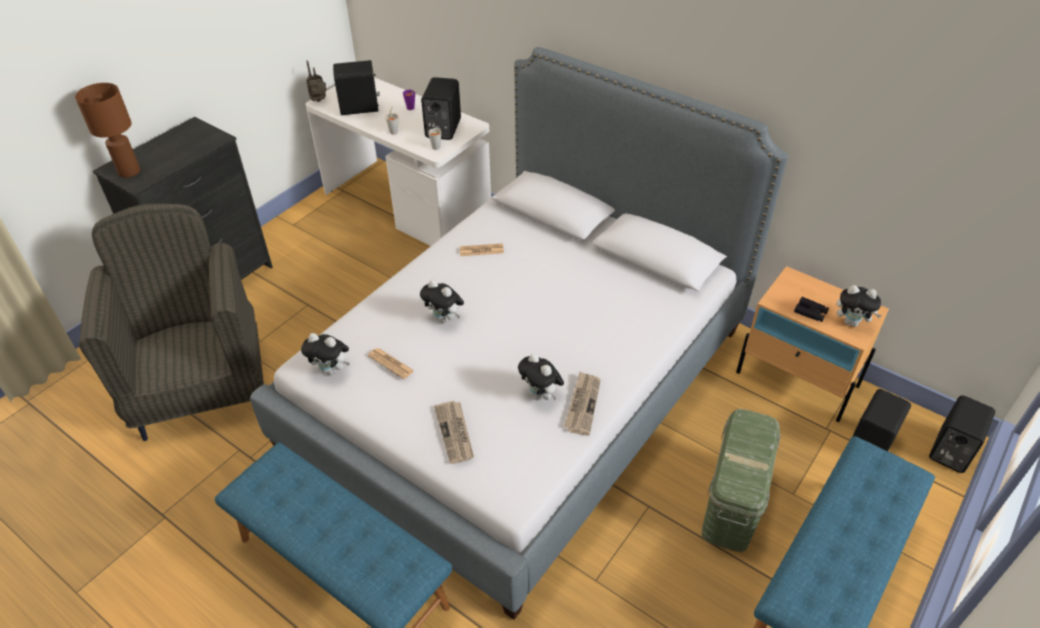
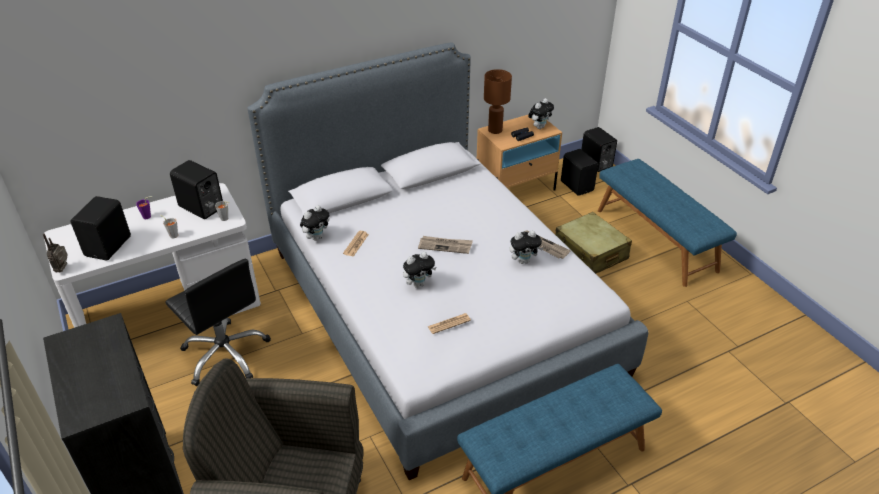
camera: 65 degrees left, 5 degrees down
brown table lamp [75,83,140,178] -> brown table lamp moved to [484,69,512,134]
plush toy [301,333,350,375] -> plush toy moved to [300,205,330,241]
newspaper [434,401,474,464] -> newspaper moved to [418,236,473,254]
green storage box [702,409,781,552] -> beige suitcase [555,212,632,274]
none -> black office chair [165,259,271,386]

